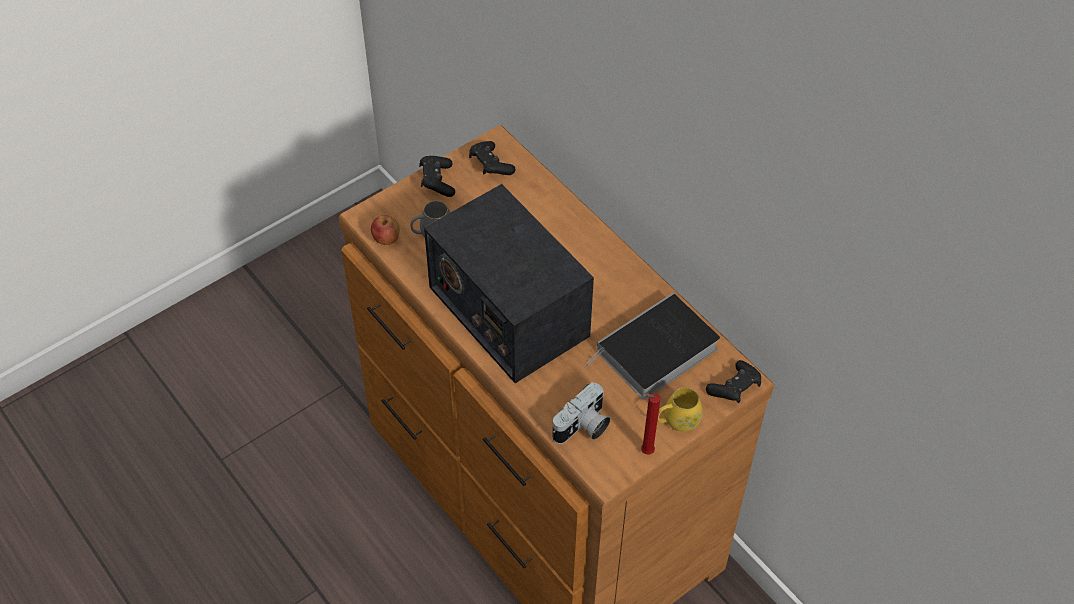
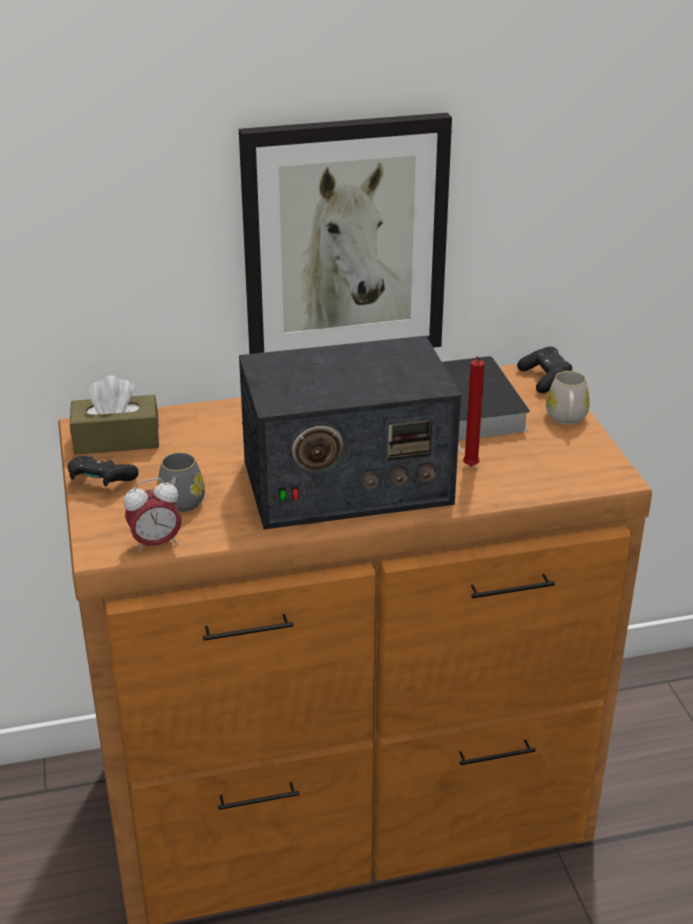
camera: 65 degrees left, 20 degrees down
apple [371,215,400,245] -> alarm clock [124,478,182,553]
black game controller [469,141,516,175] -> brown tissue box [70,375,159,455]
camera [552,382,611,444] -> none
red candle [641,393,661,455] -> red candle moved to [463,356,485,466]
yellow mug [658,387,702,432] -> white mug [546,371,590,424]
none -> picture [239,113,452,354]

